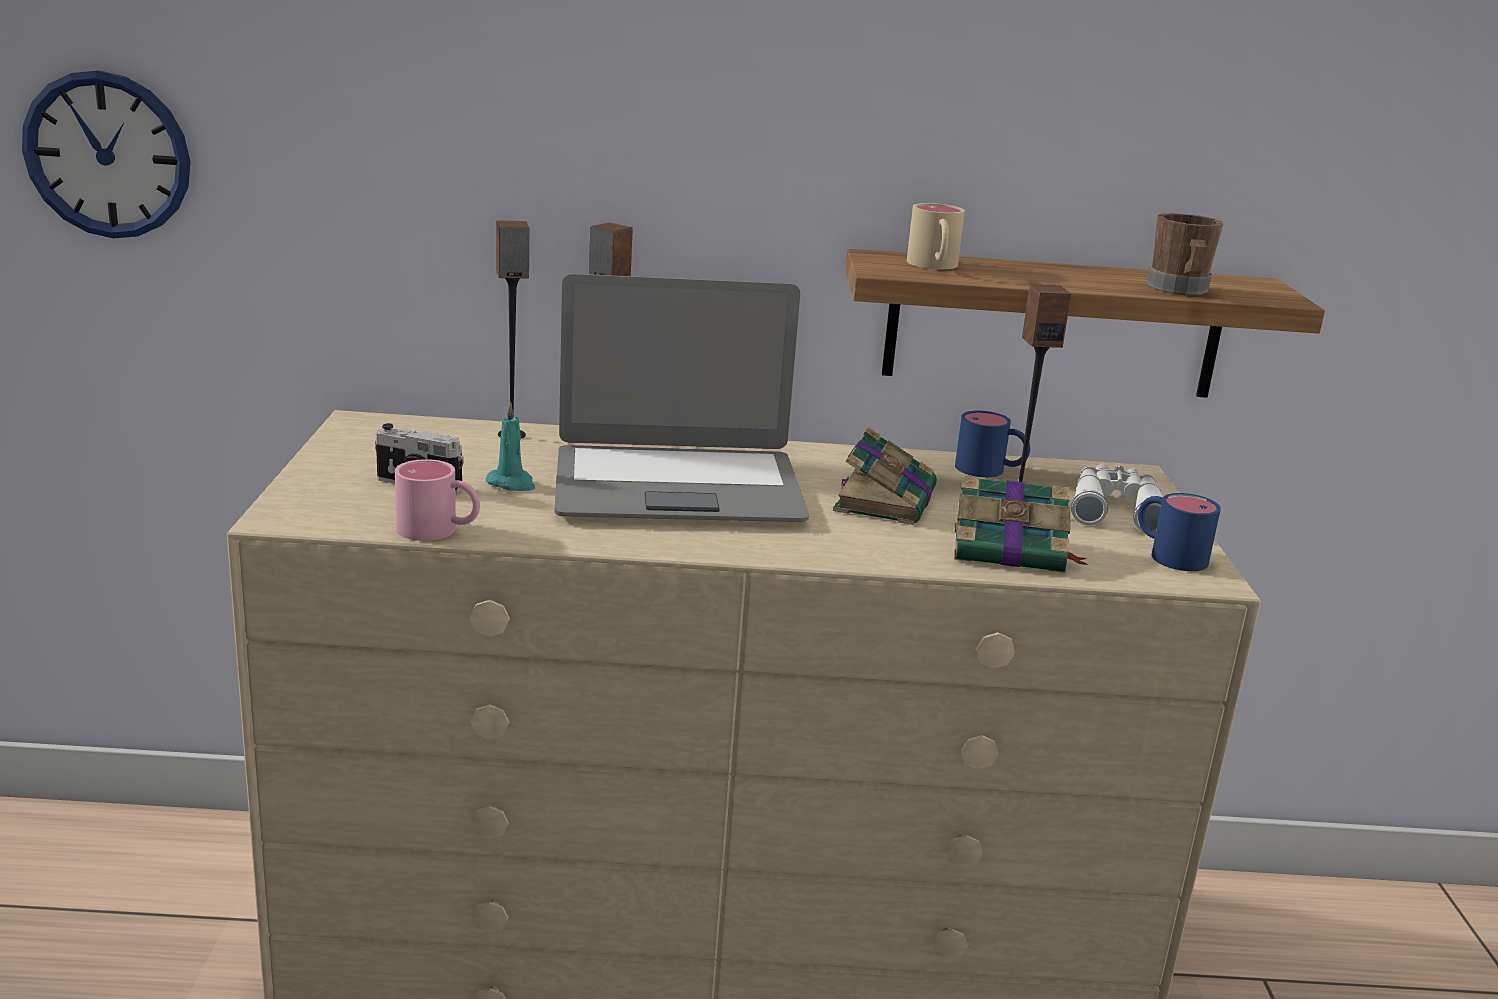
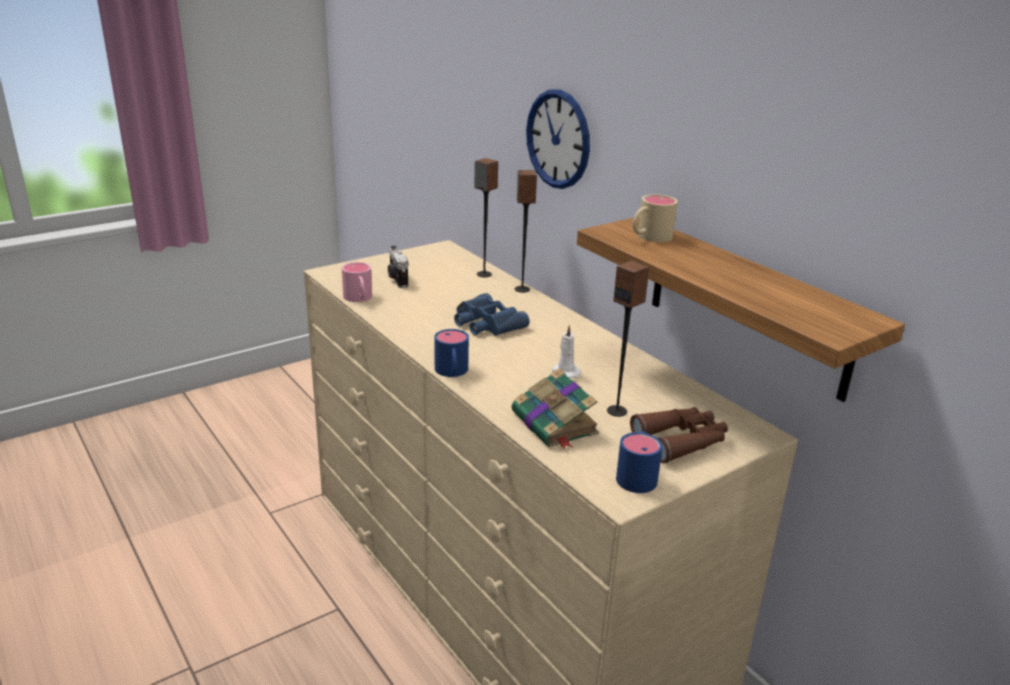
camera: 55 degrees right, 5 degrees up
wall clock [22,70,191,238] -> wall clock moved to [526,89,590,189]
turquoise candle [485,401,535,491] -> none
laptop [554,274,809,522] -> blue binoculars [454,293,529,336]
book [833,427,937,525] -> white candle [552,325,581,378]
blue mug [955,411,1030,477] -> blue mug moved to [434,329,469,377]
white binoculars [1071,464,1163,533] -> brown binoculars [630,407,728,463]
brown mug [1147,213,1223,295] -> none

